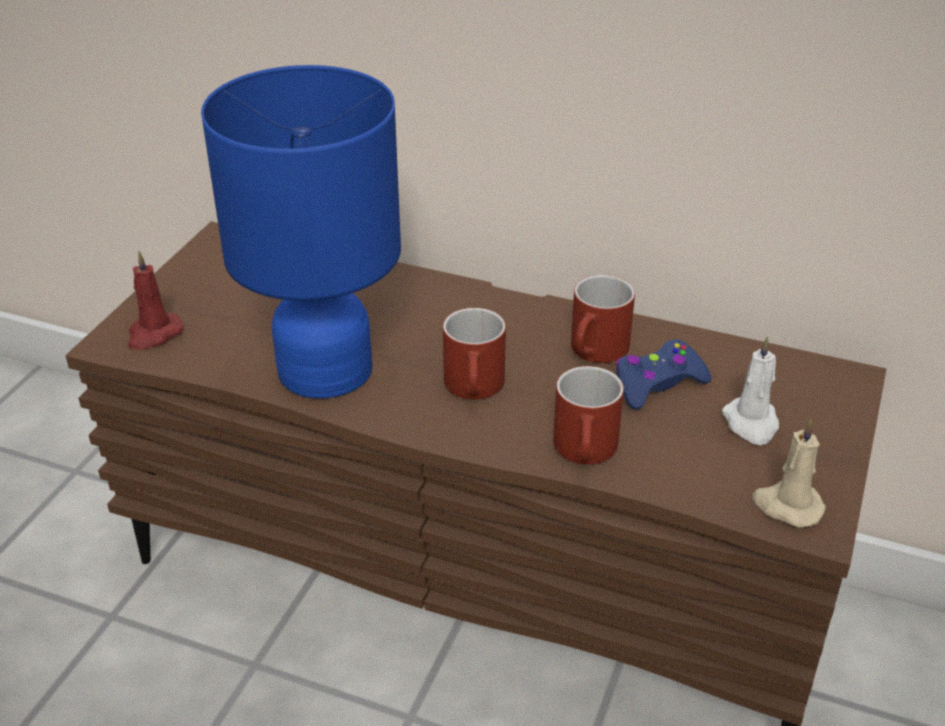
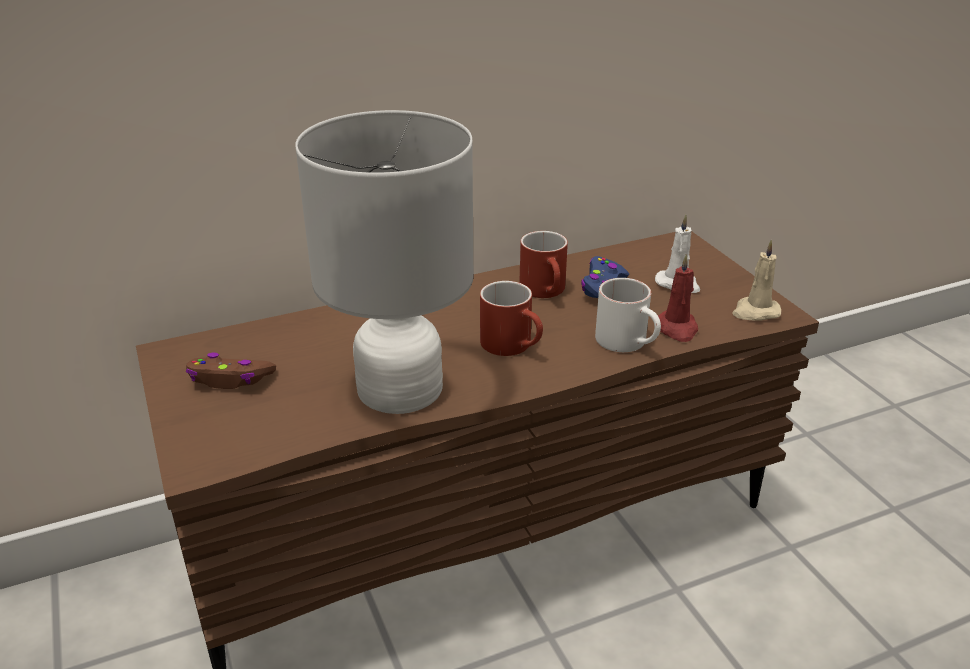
camera: 45 degrees left, 5 degrees down
red candle [128,251,183,350] -> red candle moved to [658,254,698,342]
blue table lamp [201,65,401,399] -> grey table lamp [295,110,473,414]
red mug [553,366,624,464] -> white mug [595,278,661,352]
none -> brown game controller [186,352,276,389]

